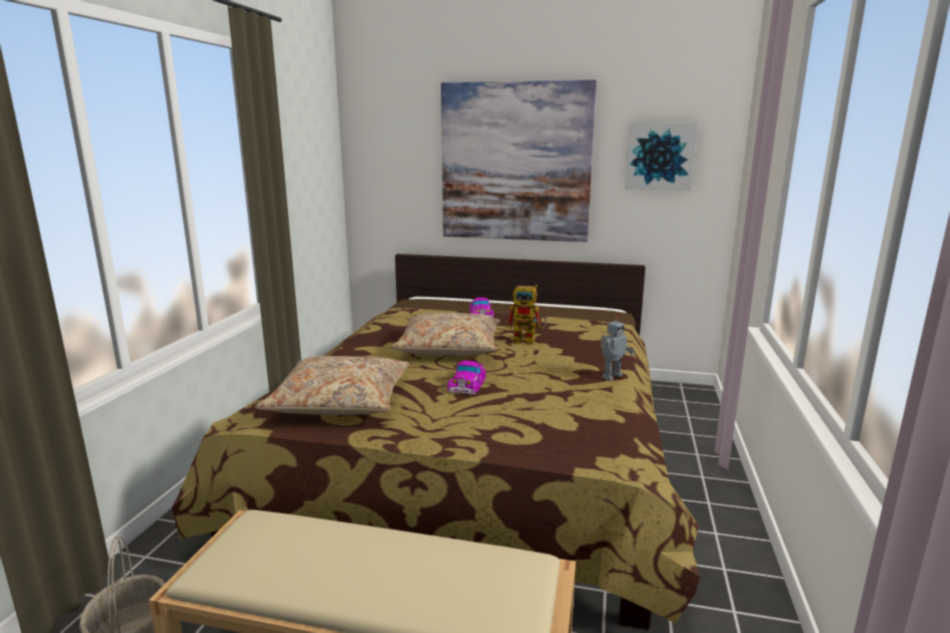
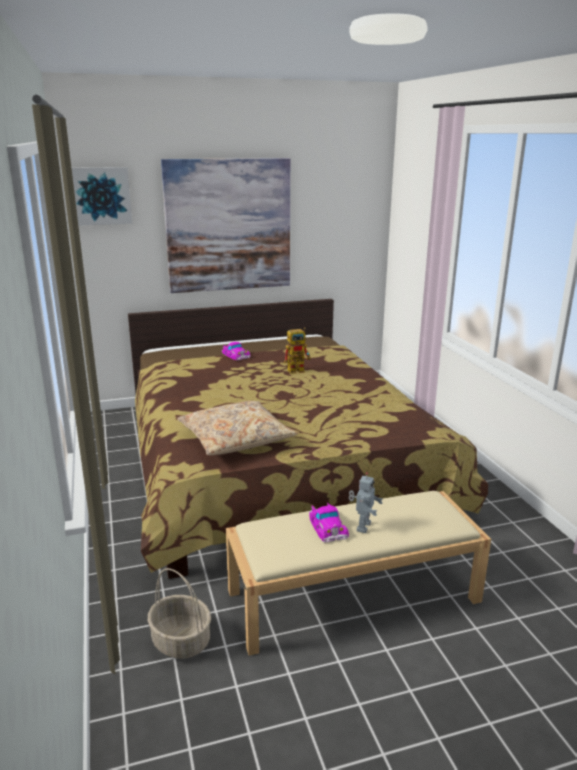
camera: 30 degrees left, 5 degrees up
beige pillow [391,313,500,356] -> none
toy car [447,360,486,395] -> toy car moved to [309,503,349,543]
toy robot [601,316,634,381] -> toy robot moved to [349,472,383,533]
picture [625,123,698,190] -> picture moved to [72,167,132,225]

